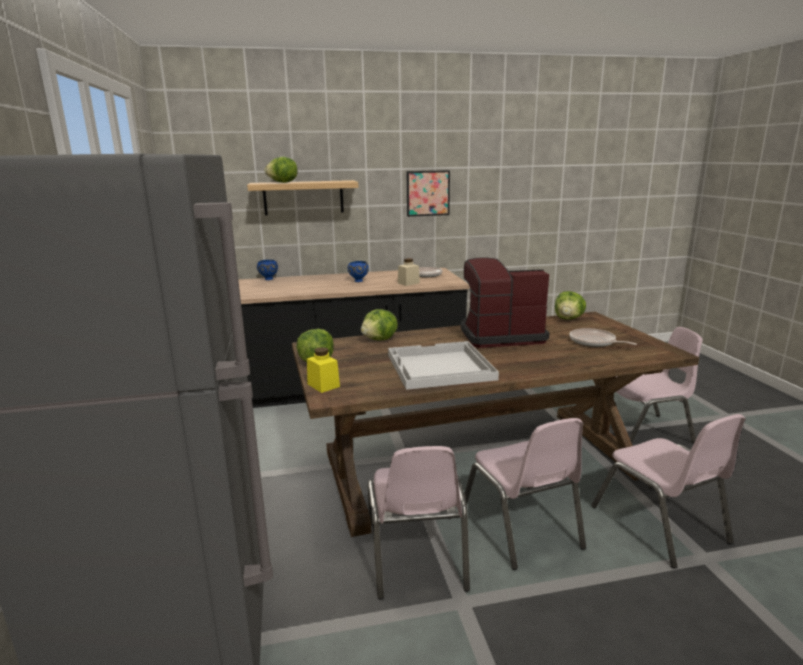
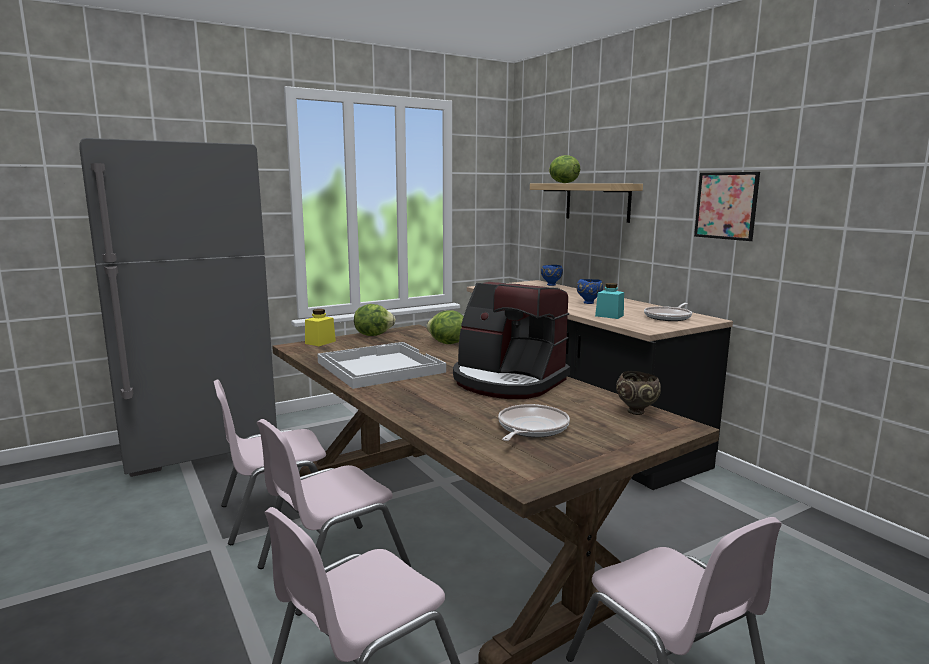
camera: 70 degrees right, 5 degrees down
beige jar [398,258,420,286] -> turquoise jar [595,283,624,319]
coffee machine [461,257,550,348] -> coffee machine turned 150 degrees clockwise [453,282,570,399]
lettuce [555,291,586,320] -> brown bowl [616,371,661,415]

